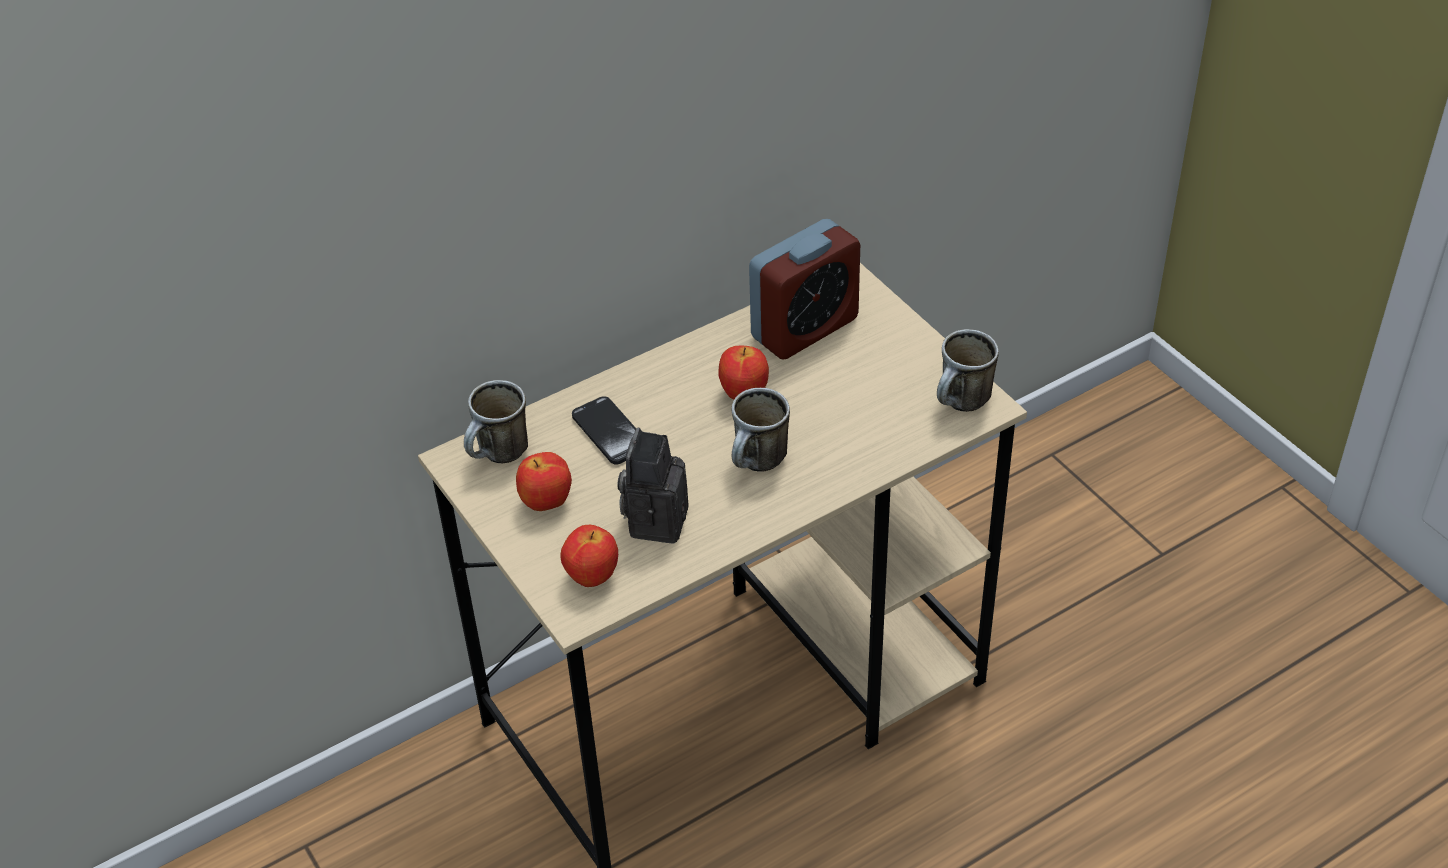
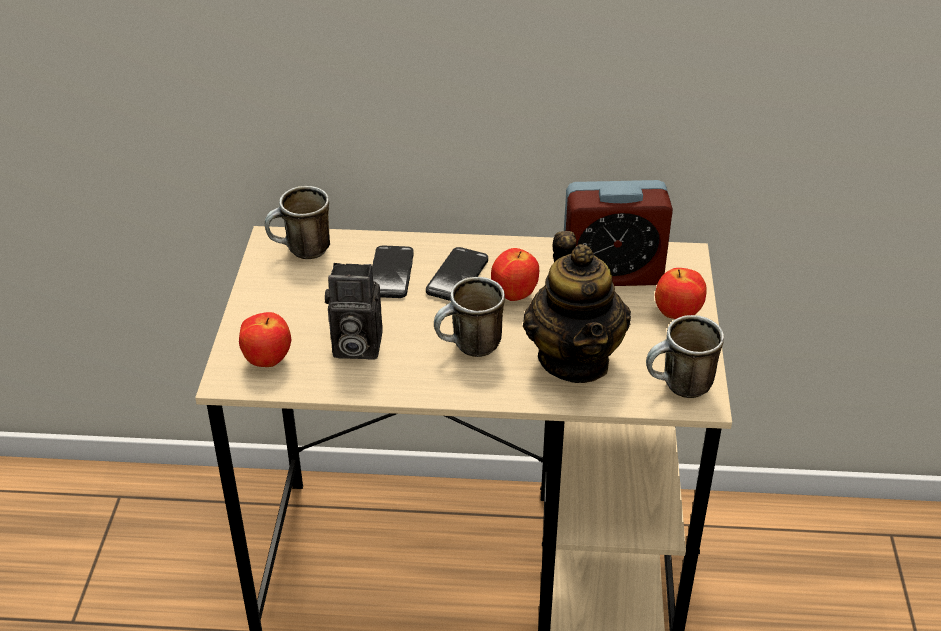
camera: 35 degrees right, 5 degrees down
apple [516,452,572,511] -> apple moved to [655,268,706,319]
camera [618,428,689,544] -> camera turned 135 degrees counterclockwise [325,263,383,360]
none -> phone [426,247,488,301]
none -> teapot [523,231,631,383]

